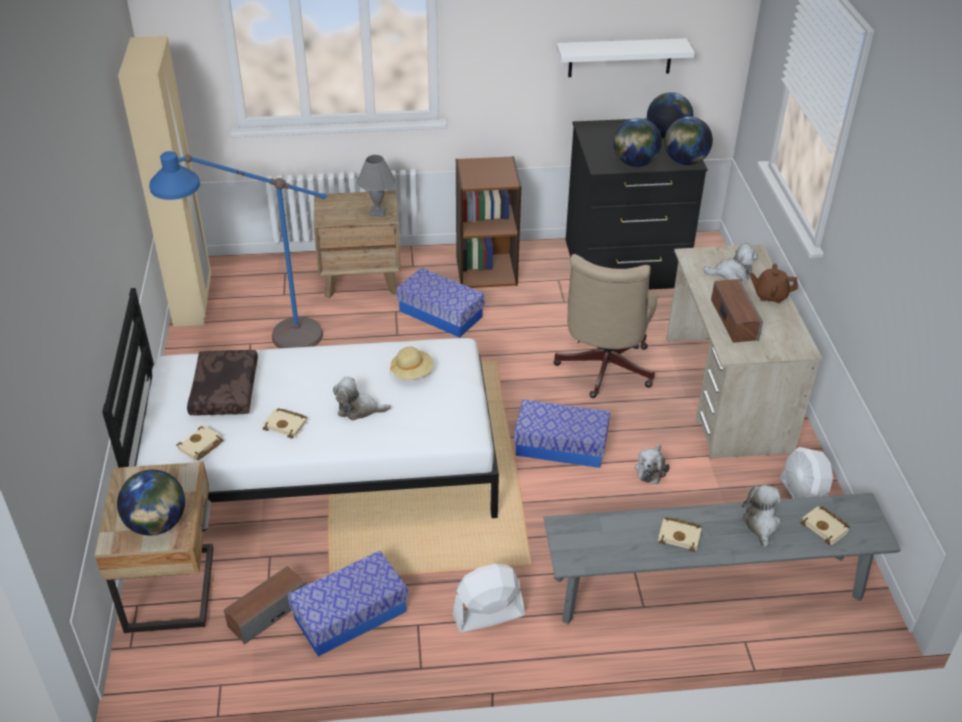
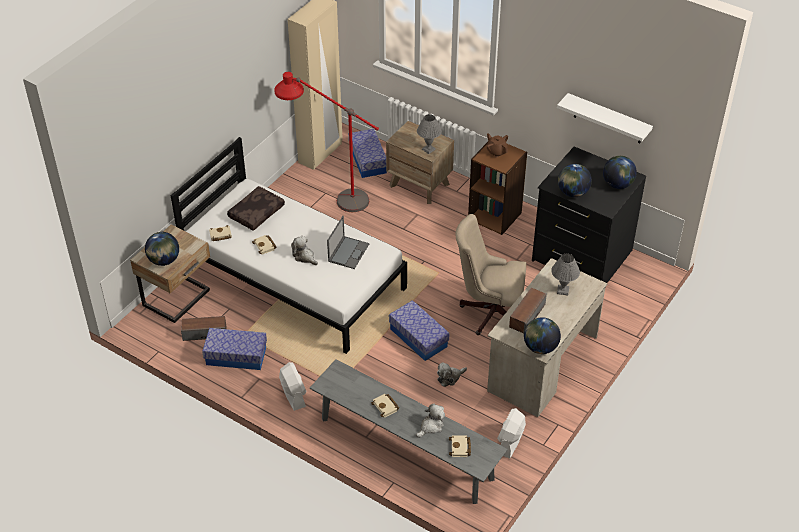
camera: 40 degrees right, 5 degrees up
blue floor lamp [149,151,327,348] -> red floor lamp [274,72,379,212]
beige hat [390,347,433,380] -> laptop [327,216,369,269]
storage box [397,268,485,338] -> storage box moved to [352,129,387,178]
white fan [453,564,525,632] -> white fan turned 45 degrees clockwise [279,362,306,411]
beige office chair [553,254,657,398] -> beige office chair turned 45 degrees clockwise [455,214,526,335]
globe [664,117,713,165] -> globe moved to [524,317,561,354]
plush toy [704,243,758,281] -> grey table lamp [551,254,580,296]
brown teapot [750,264,798,303] -> brown teapot moved to [487,133,508,157]

